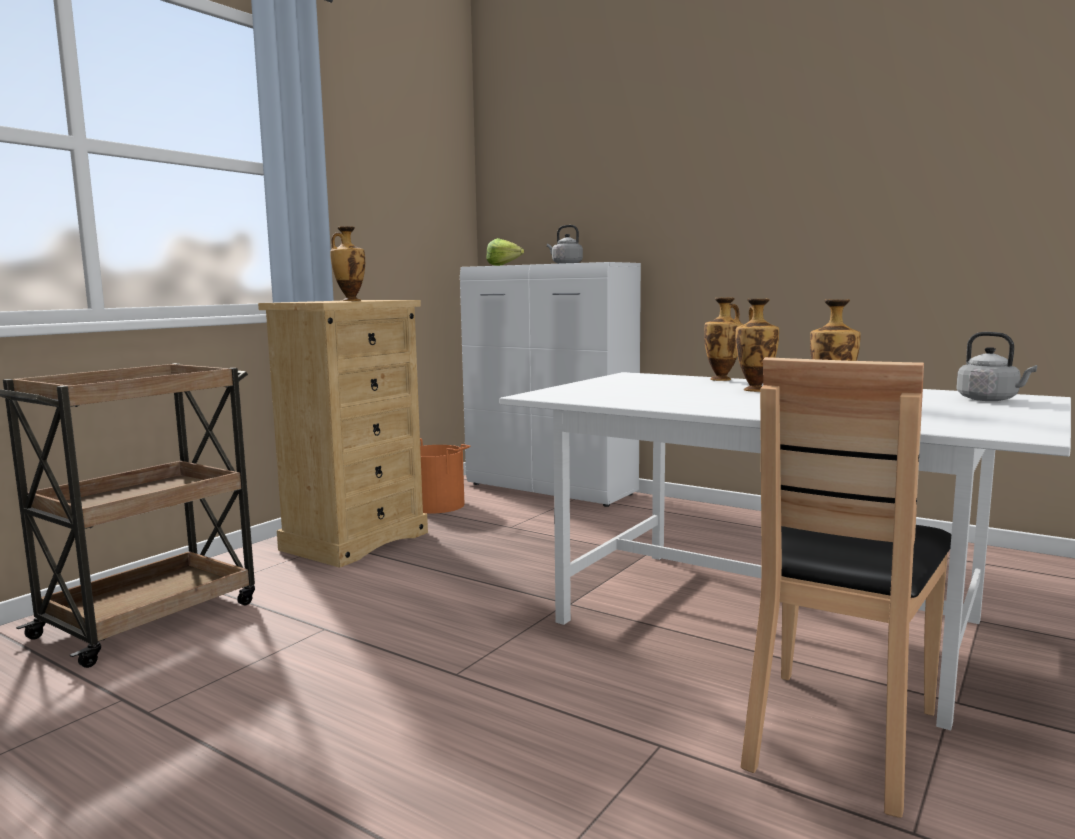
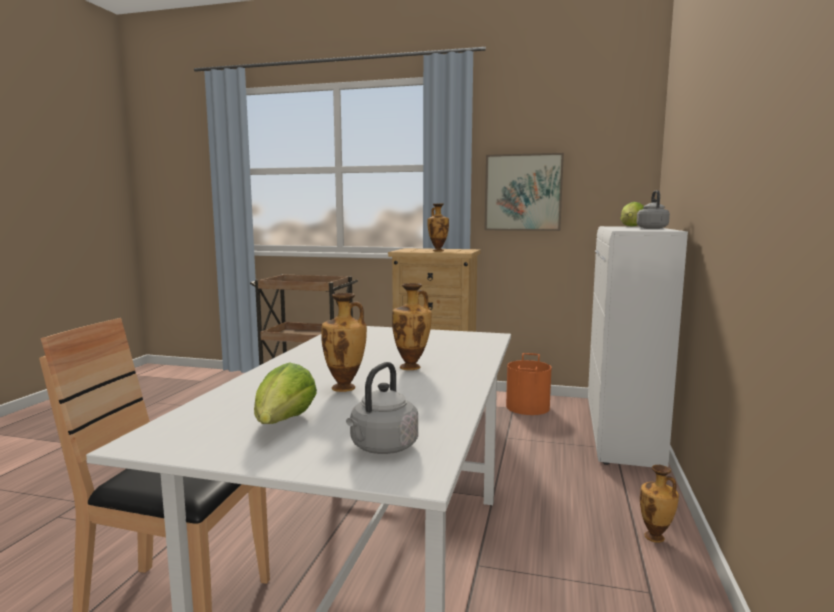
camera: 70 degrees right, 0 degrees up
vase [704,297,743,381] -> vase moved to [640,465,679,543]
none -> lettuce [254,362,317,424]
none -> picture [485,153,564,231]

